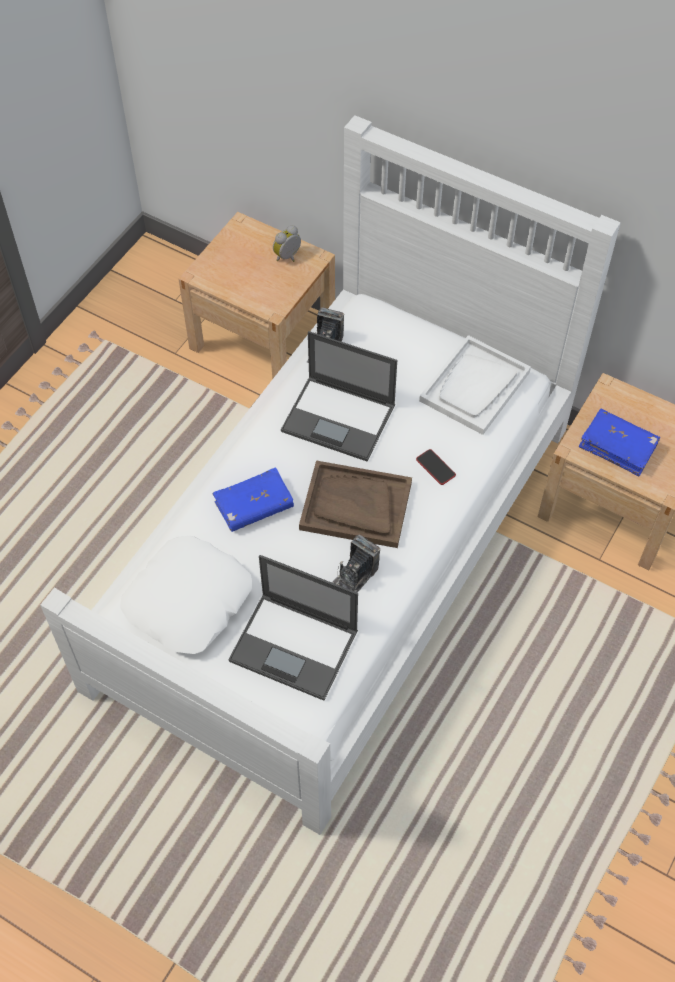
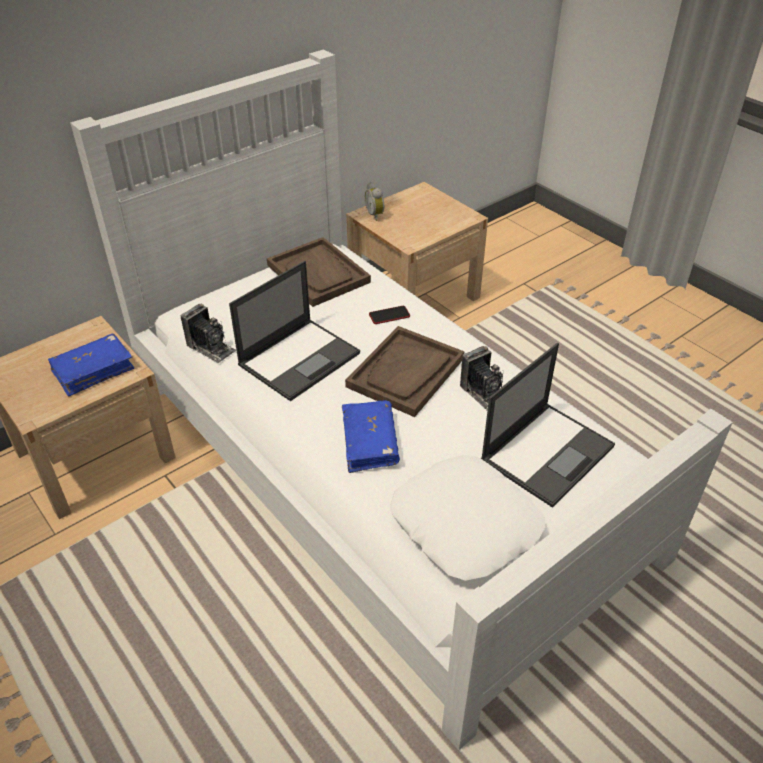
camera: 70 degrees left, 15 degrees down
alarm clock [273,225,301,262] -> alarm clock moved to [365,182,384,221]
white tray [419,335,531,435] -> brown tray [267,237,371,307]
blue book [579,409,660,476] -> blue book moved to [48,334,134,396]

